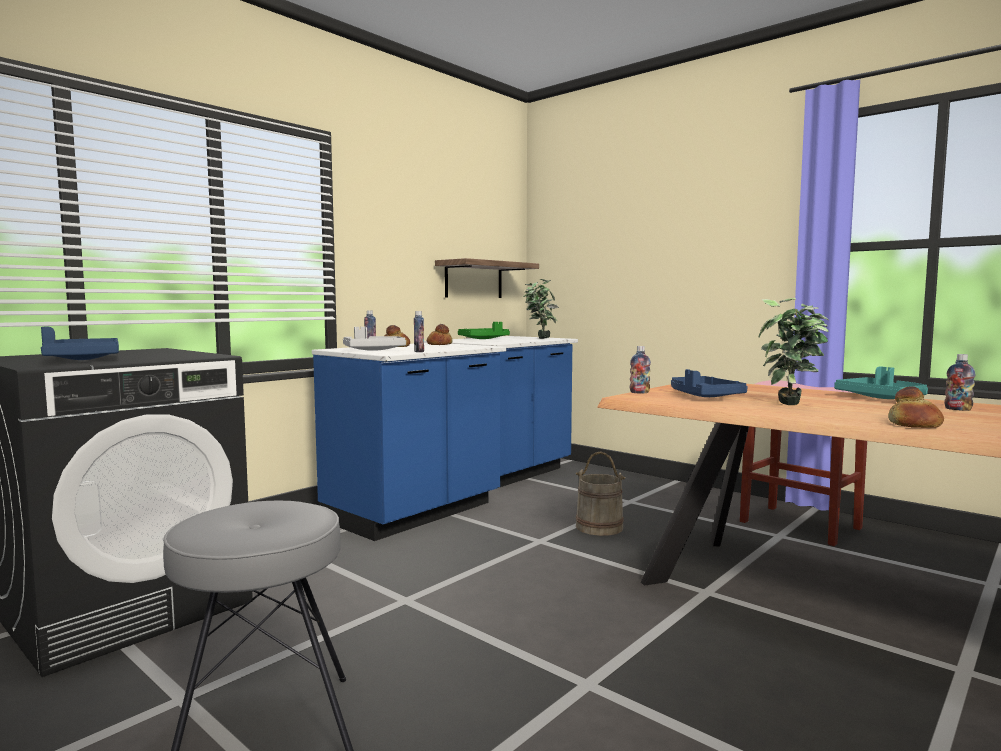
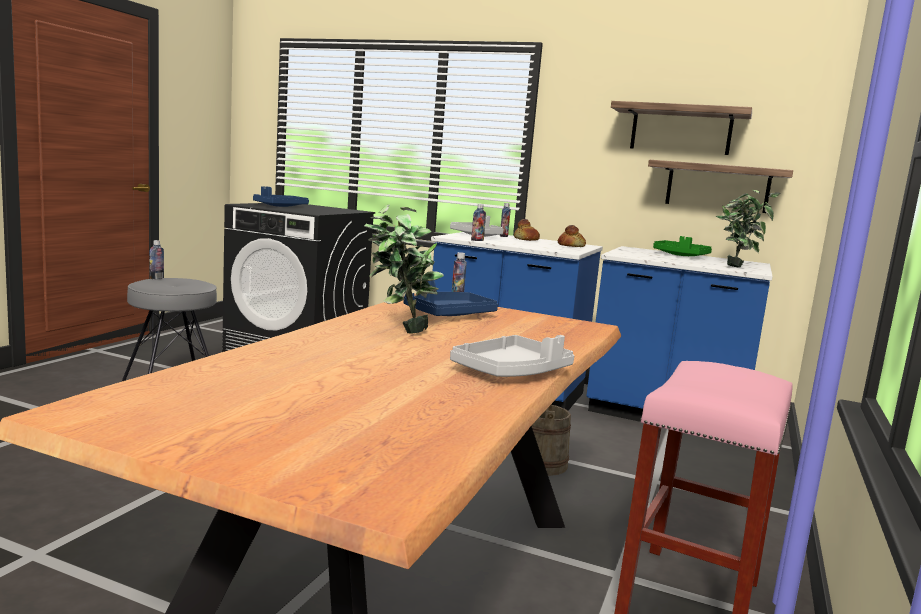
camera: 70 degrees right, 5 degrees up
turquoise tray [834,367,928,399] -> grey tray [450,335,575,377]
bread [888,386,944,428] -> none
bottle [944,354,975,411] -> bottle moved to [150,240,164,279]
none -> shelf [611,101,752,155]

